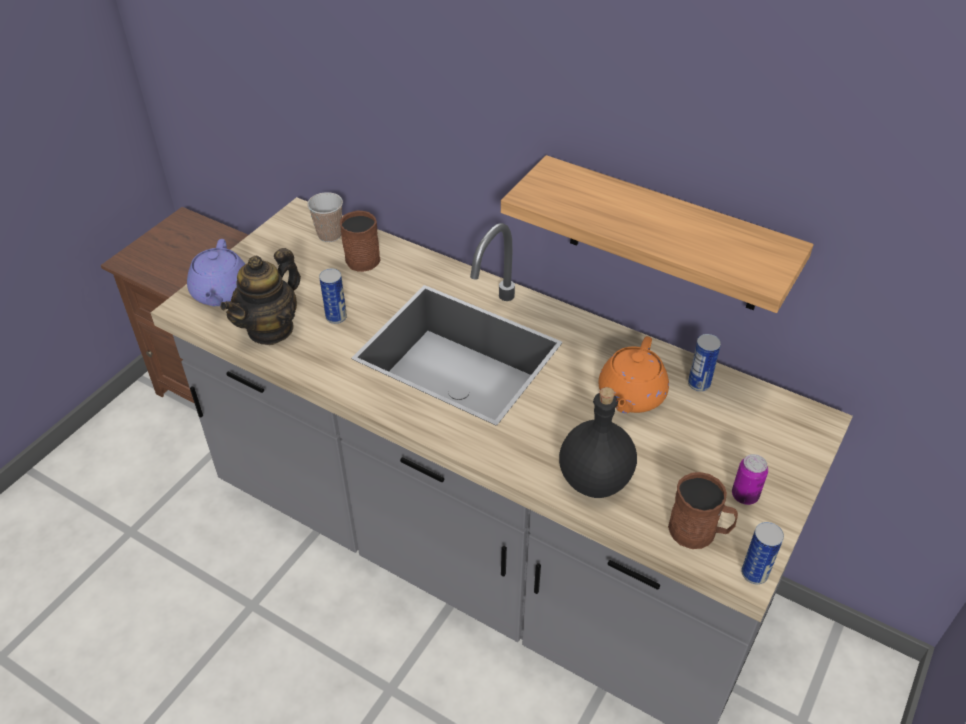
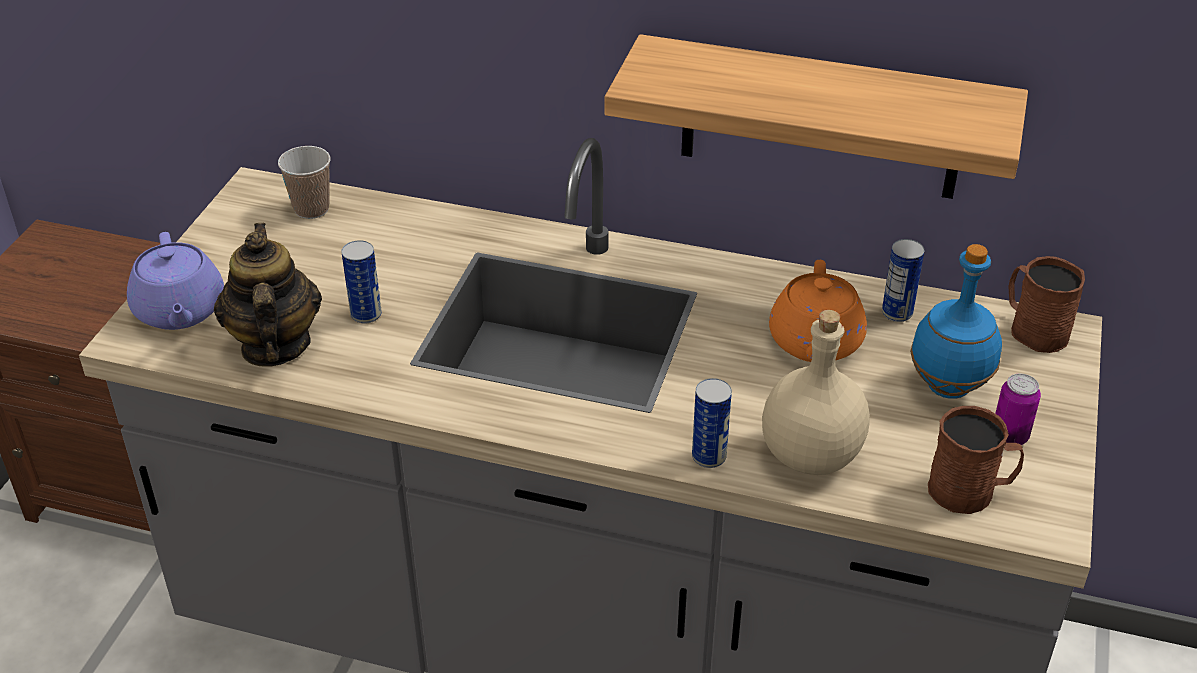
camera: 15 degrees left, 5 degrees down
teapot [220,248,301,345] -> teapot turned 150 degrees clockwise [214,223,322,367]
brown mug [340,211,381,272] -> brown mug moved to [1008,256,1085,353]
black bottle [559,387,637,498] -> beige bottle [762,310,870,475]
can [741,522,784,584] -> can moved to [692,378,732,468]
none -> blue bottle [910,244,1002,399]

